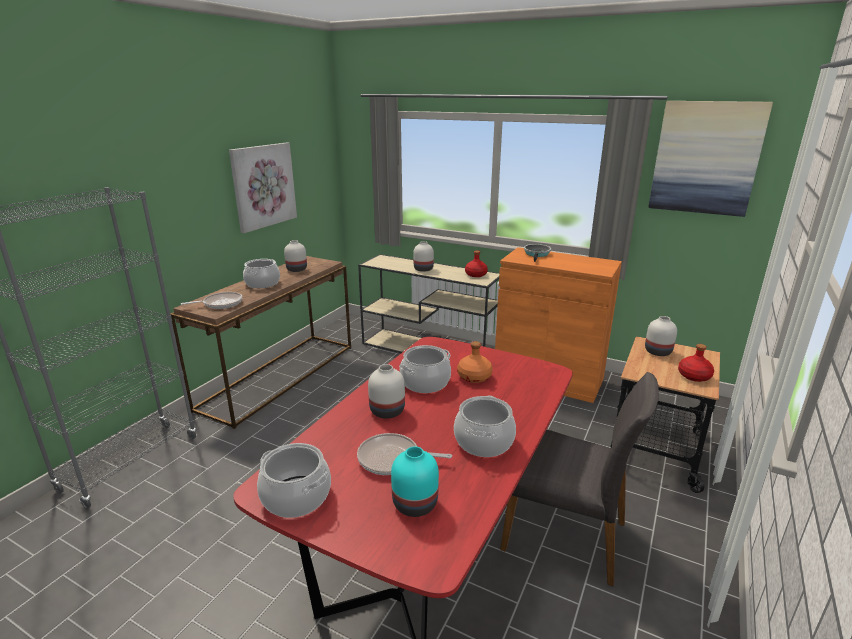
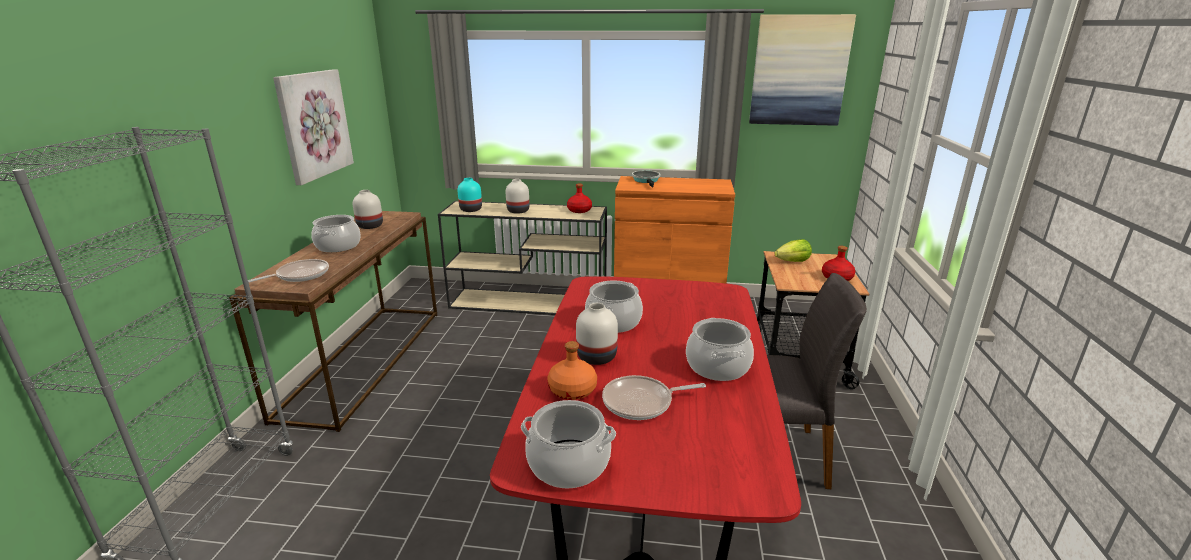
camera: 20 degrees left, 0 degrees up
turquoise vase [391,446,439,517] -> turquoise vase moved to [458,178,482,212]
orange bottle [457,341,493,383] -> orange bottle moved to [547,341,597,400]
white vase [645,316,677,356] -> lettuce [774,239,812,262]

